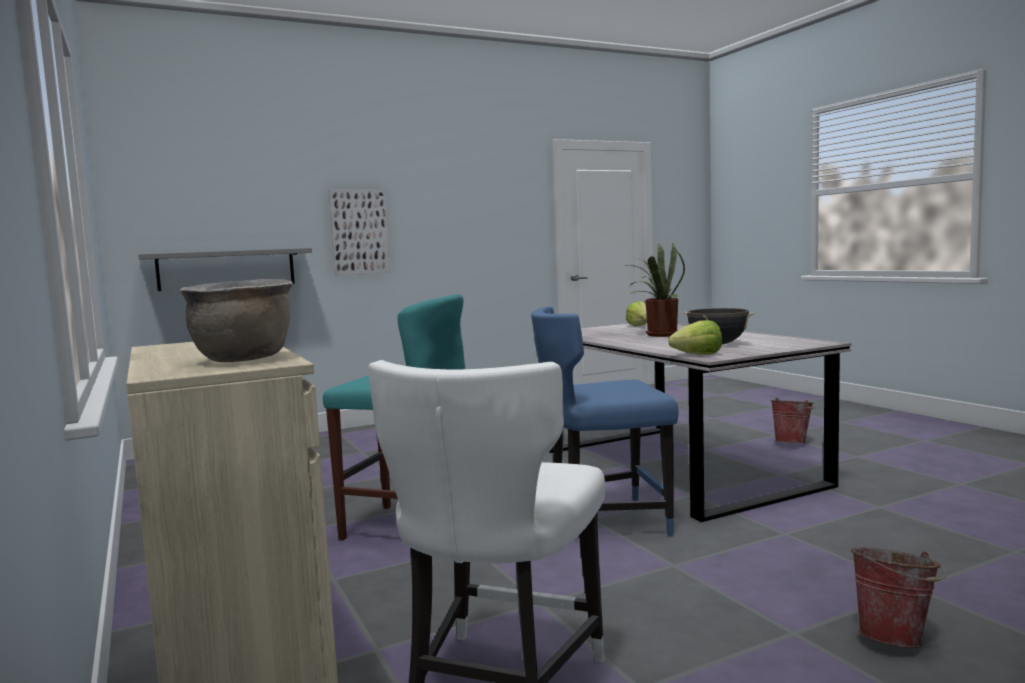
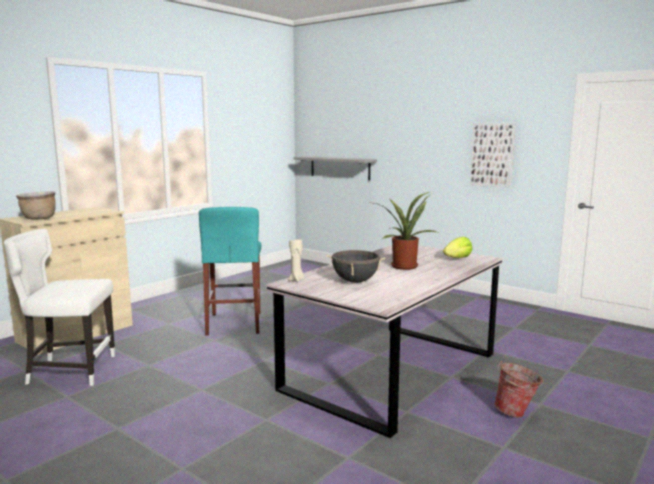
camera: 65 degrees right, 5 degrees up
picture [329,189,390,276] -> picture moved to [470,123,515,188]
blue chair [531,306,679,536] -> none
lettuce [668,320,722,355] -> beige candle [289,239,304,282]
bucket [851,548,946,648] -> none

